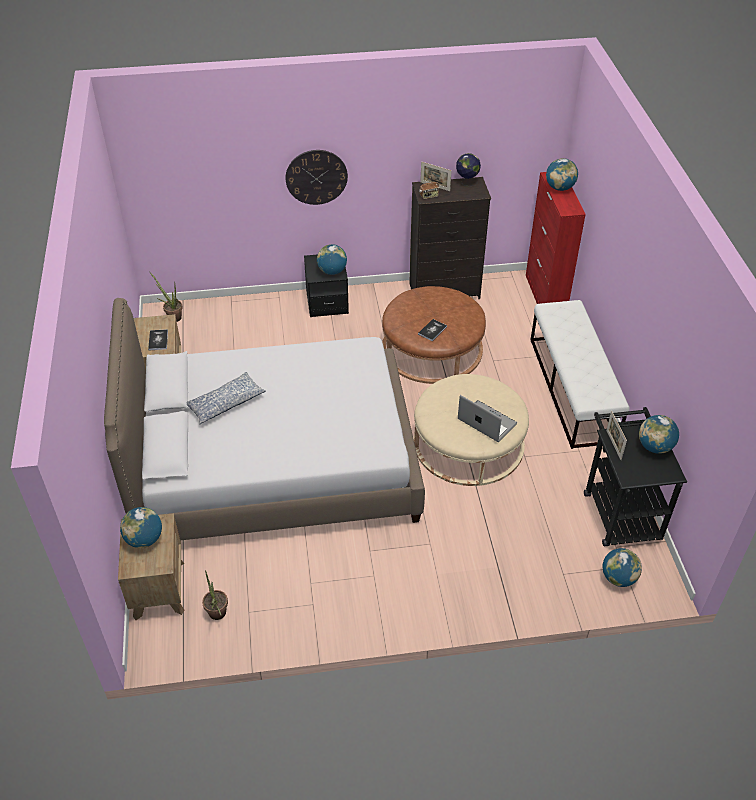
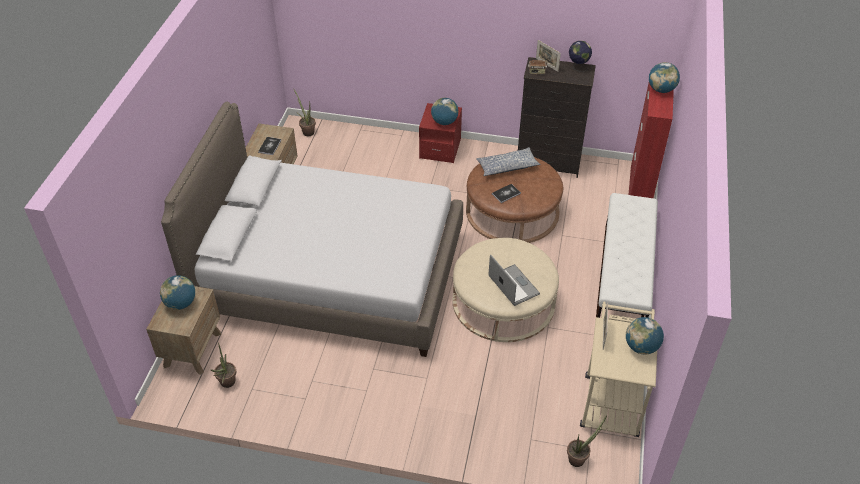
camera: 20 degrees right, 0 degrees up
pillow [187,372,266,424] -> pillow moved to [476,147,541,176]
wall clock [285,150,348,205] -> none
black nightstand [304,254,349,317] -> red nightstand [419,103,462,163]
black cart [584,407,687,546] -> beige cart [580,301,657,437]
globe [603,548,642,587] -> potted plant [567,415,607,467]

